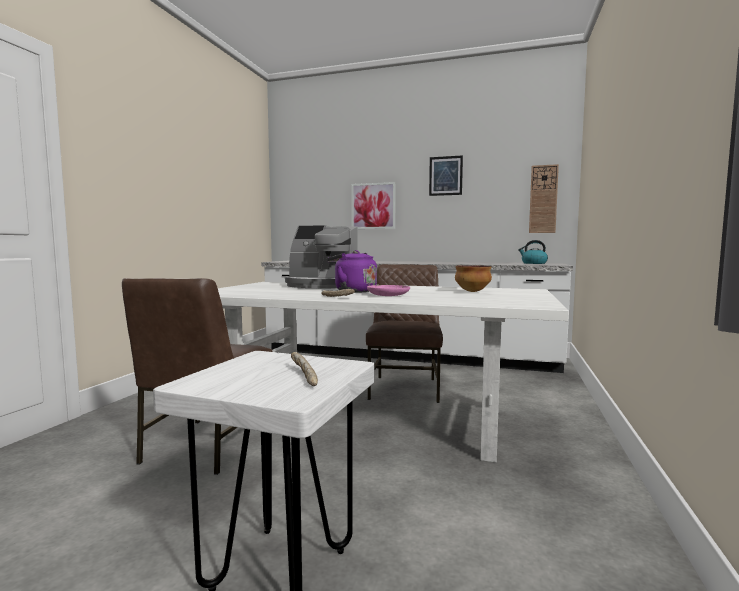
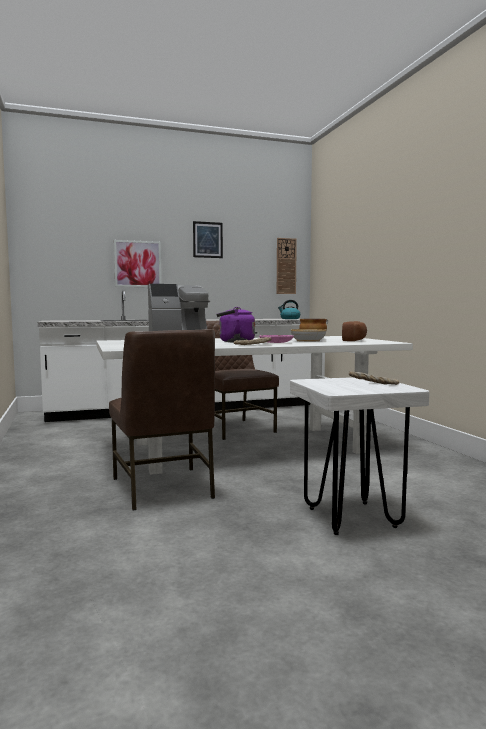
camera: 35 degrees left, 0 degrees up
none -> bowl [291,329,326,342]
none -> bread [342,321,367,341]

